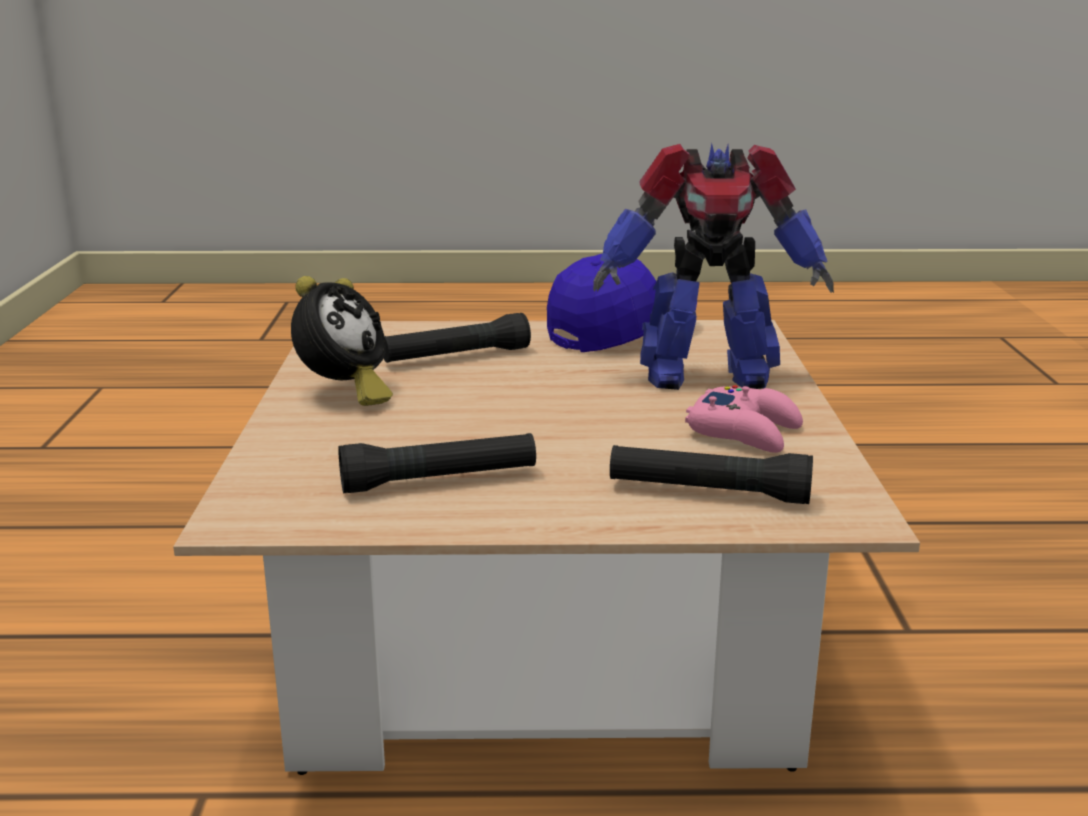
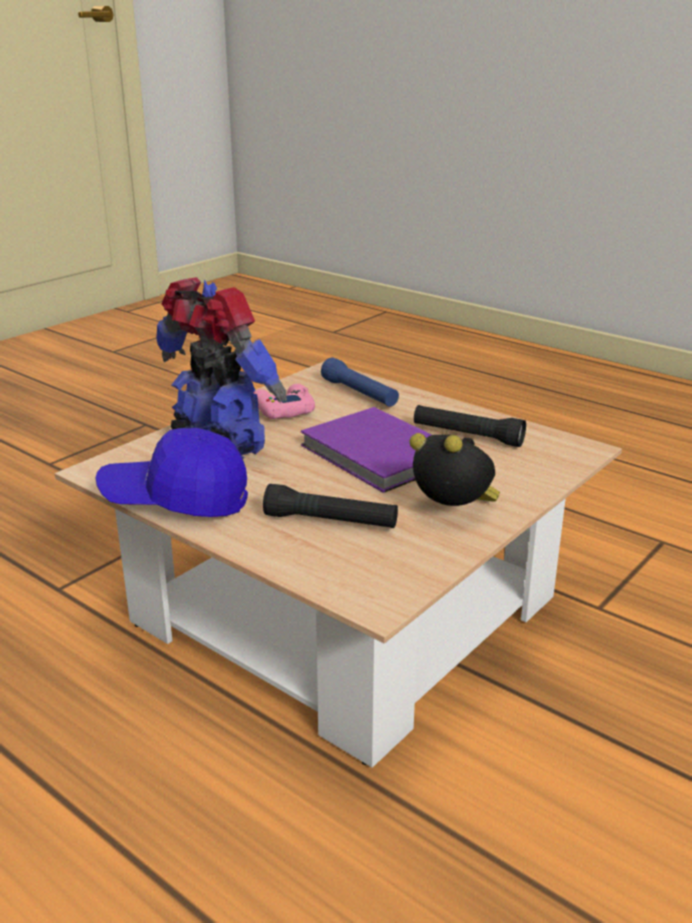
camera: 140 degrees left, 5 degrees up
alarm clock [291,276,393,406] -> alarm clock turned 60 degrees clockwise [409,433,500,506]
black flashlight [610,445,813,504] -> blue flashlight [321,357,399,407]
none -> purple book [301,407,432,493]

